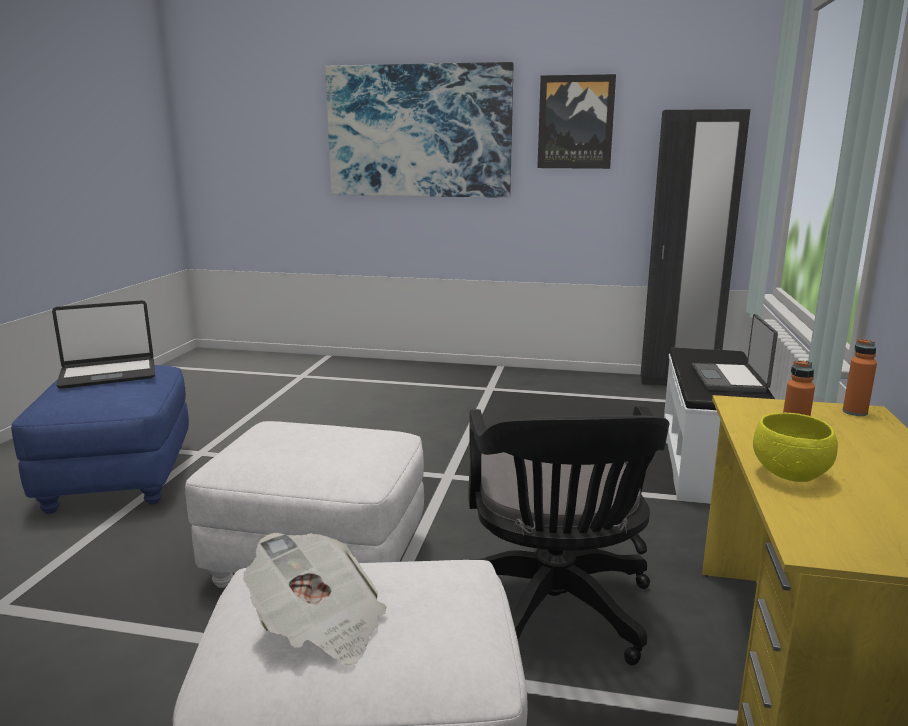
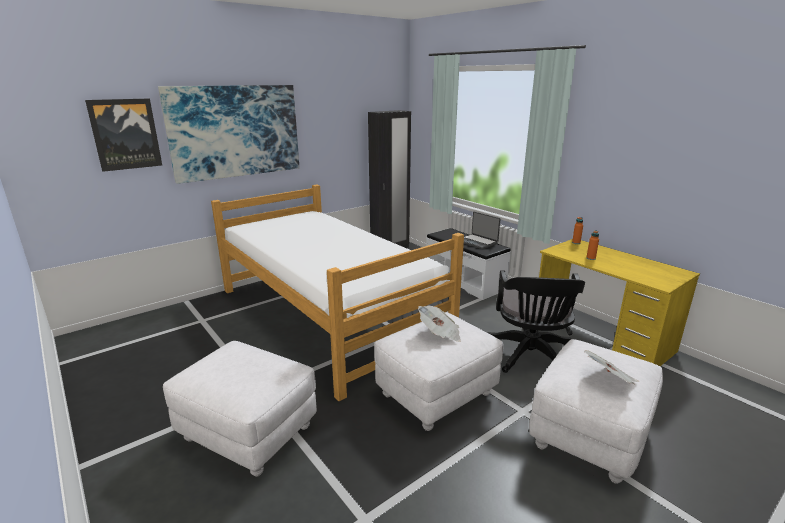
camera: 50 degrees left, 5 degrees up
blue ottoman [11,365,189,514] -> white ottoman [163,341,317,477]
laptop [52,300,155,389] -> none
black office chair [468,406,669,665] -> black office chair turned 60 degrees clockwise [488,270,585,373]
picture [537,74,616,169] -> picture moved to [85,99,162,172]
yellow bowl [753,413,838,482] -> none
none -> bed [211,185,464,401]
none -> newspaper [418,306,461,342]

